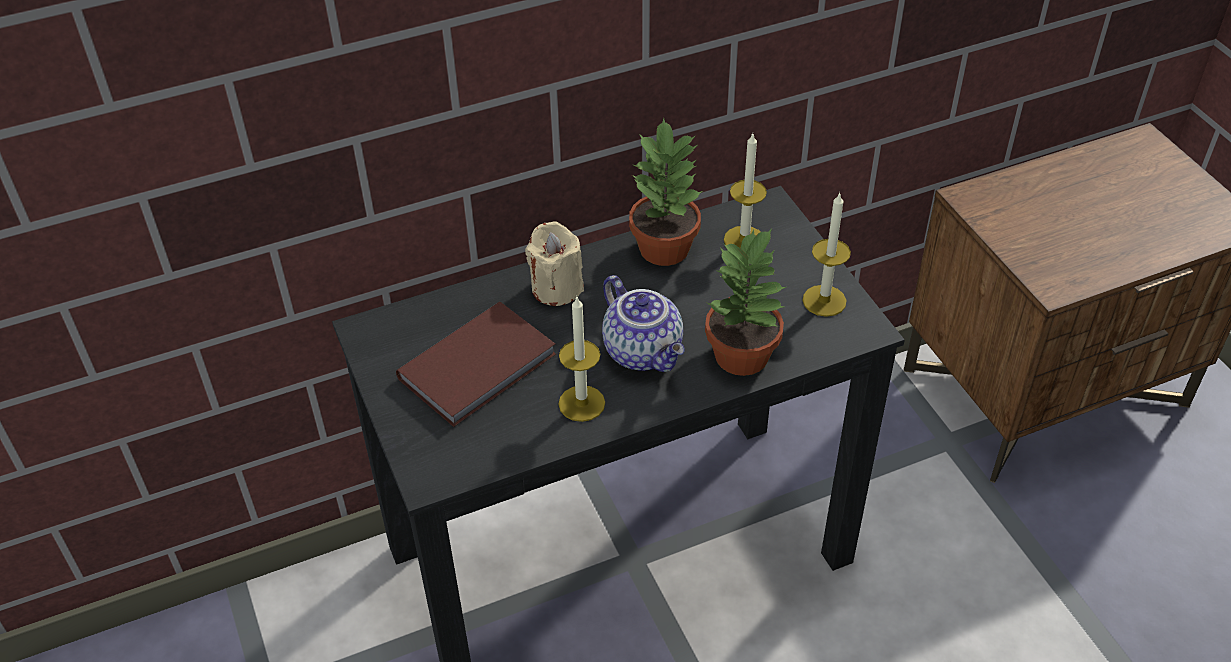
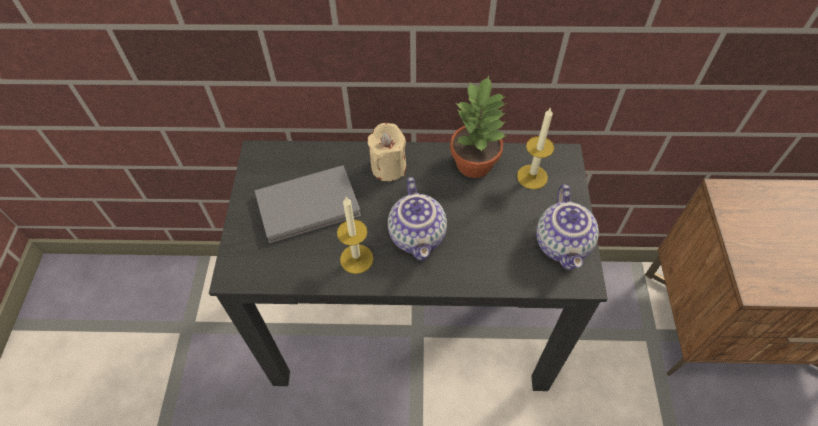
camera: 25 degrees right, 10 degrees up
brown book [396,302,556,427] -> grey book [254,165,361,243]
potted plant [705,228,786,376] -> none
candle [803,192,851,317] -> teapot [536,185,599,270]

